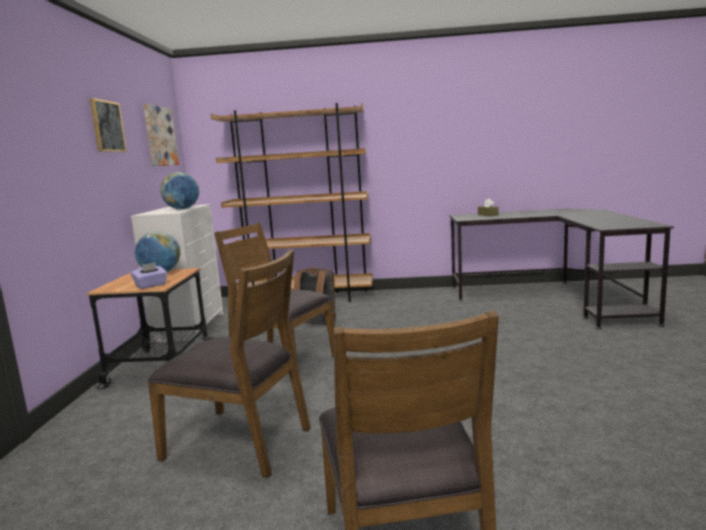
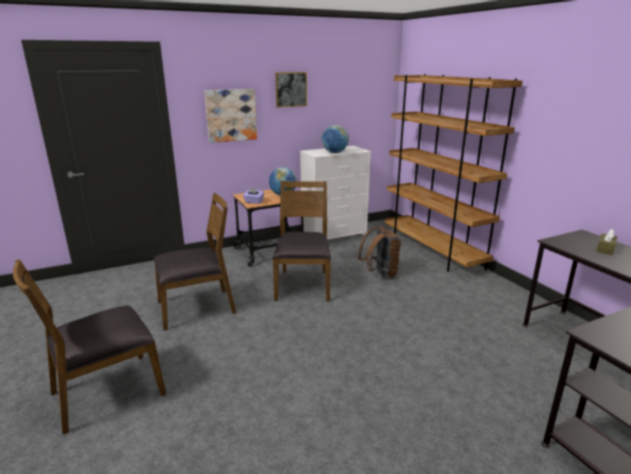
camera: 60 degrees right, 10 degrees up
picture [143,104,179,166] -> picture moved to [204,89,257,143]
brown chair [147,250,311,478] -> brown chair turned 105 degrees counterclockwise [154,193,236,331]

